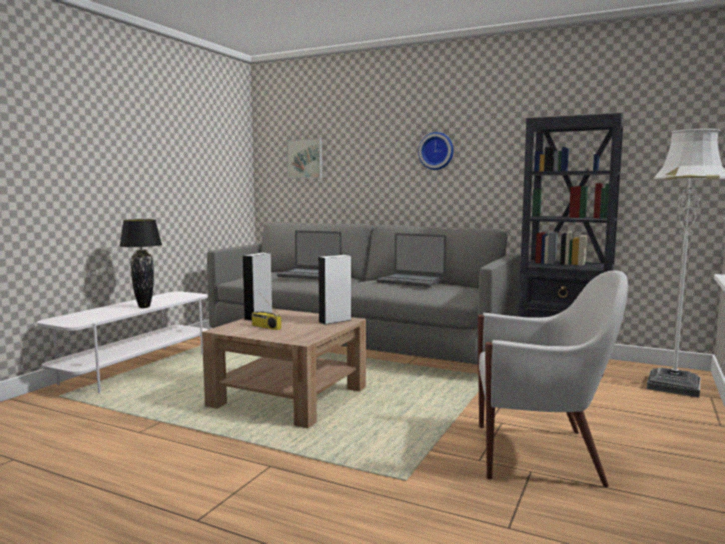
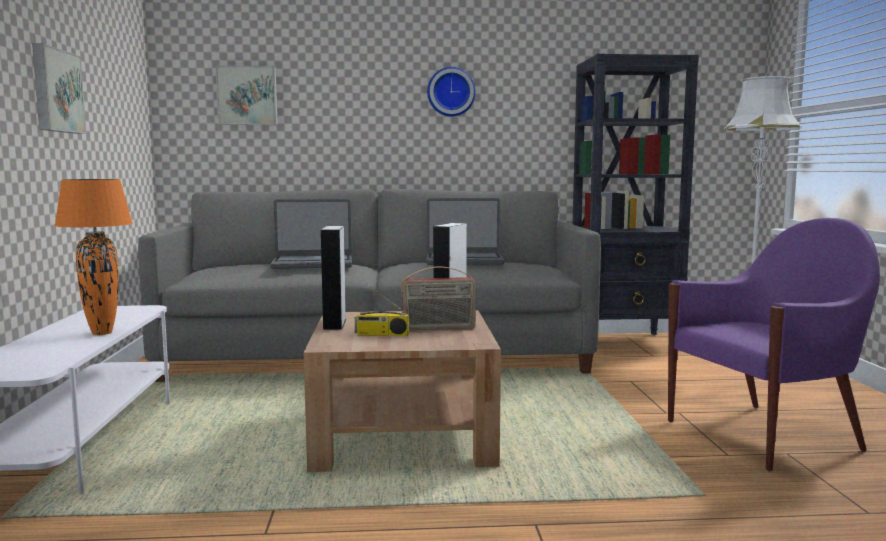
camera: 30 degrees left, 0 degrees up
black table lamp [119,219,162,308] -> orange table lamp [54,179,133,335]
white armchair [478,270,628,488] -> purple armchair [668,218,880,471]
none -> picture [32,43,86,134]
none -> radio [401,266,476,330]

